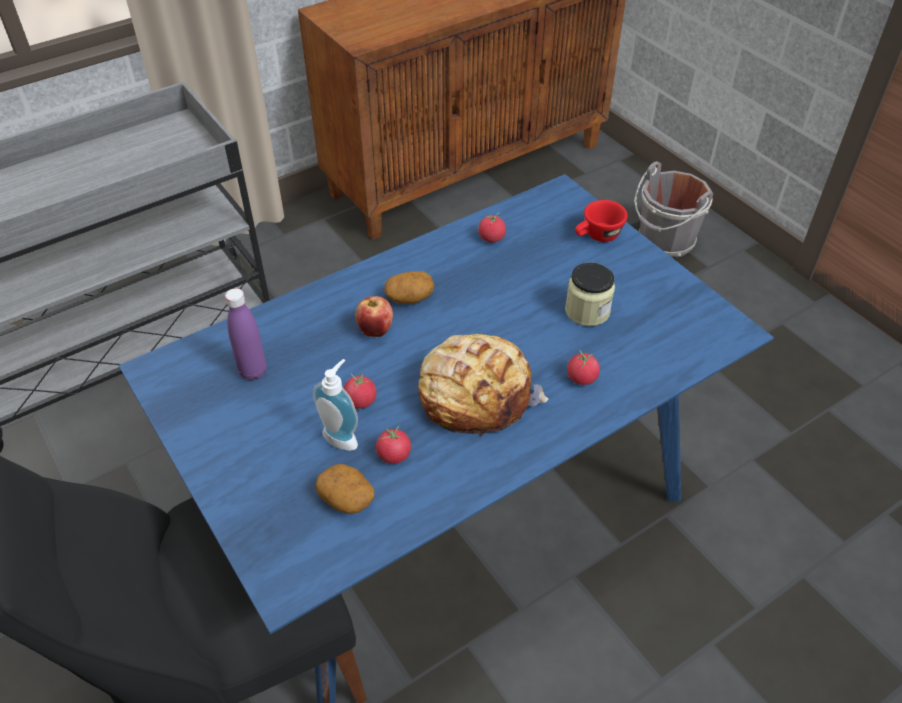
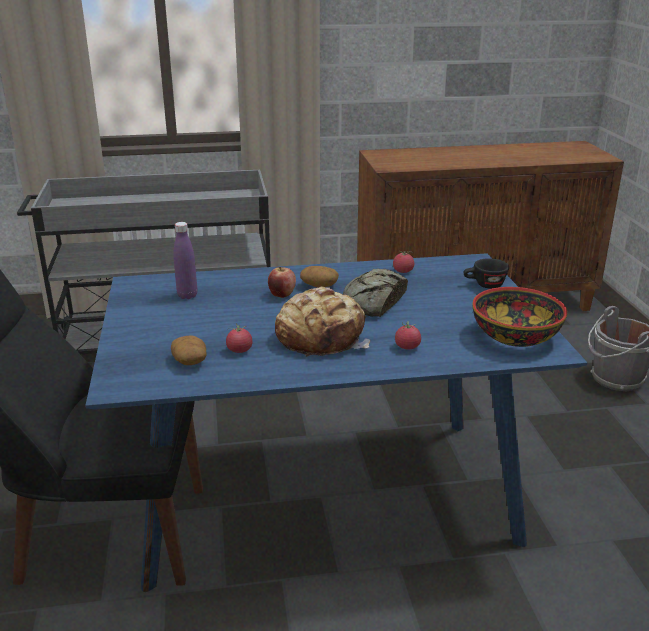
camera: 25 degrees right, 20 degrees down
soap dispenser [313,359,358,451] -> none
tomato [344,373,377,409] -> none
jar [565,263,615,326] -> none
red cup [575,200,628,242] -> black cup [464,258,509,289]
none -> bread [343,268,408,317]
none -> bowl [472,287,567,347]

